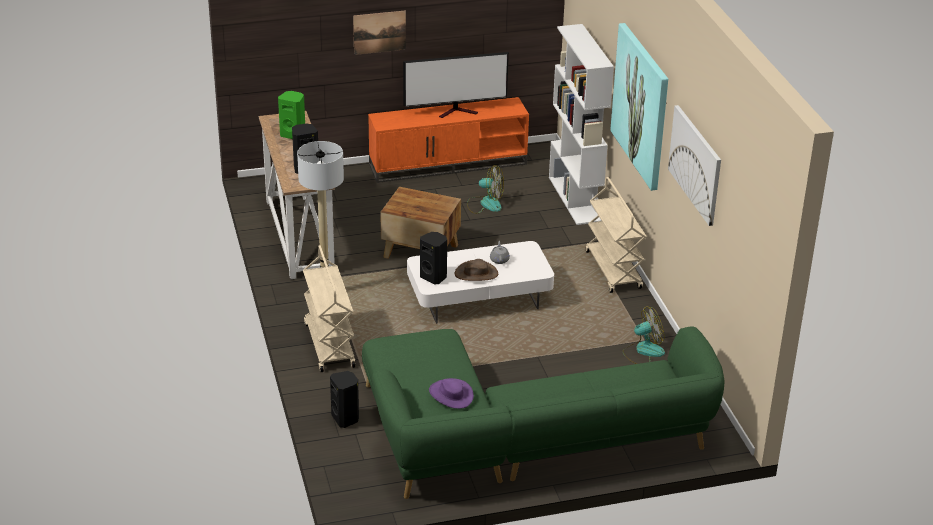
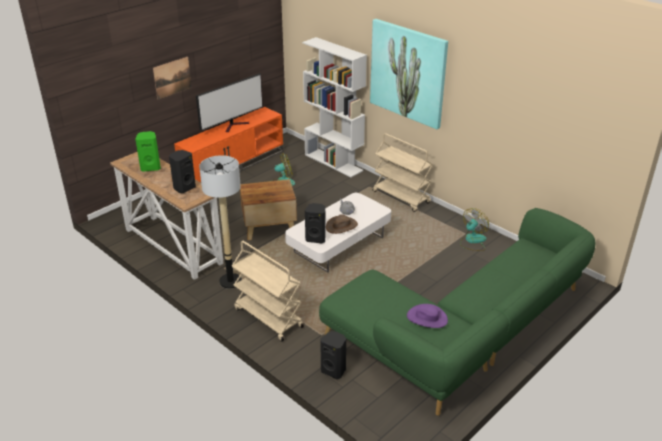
camera: 30 degrees left, 0 degrees up
picture [668,105,721,226] -> none

